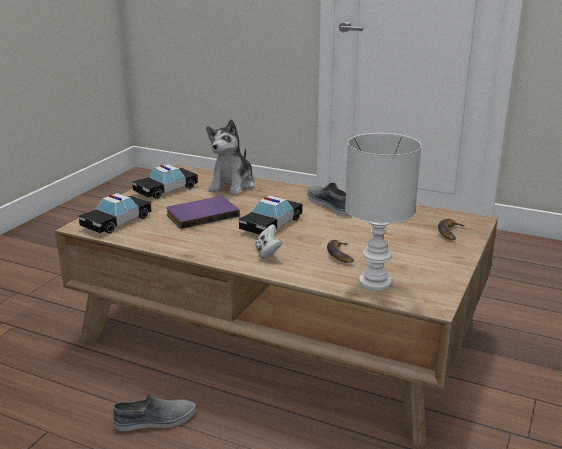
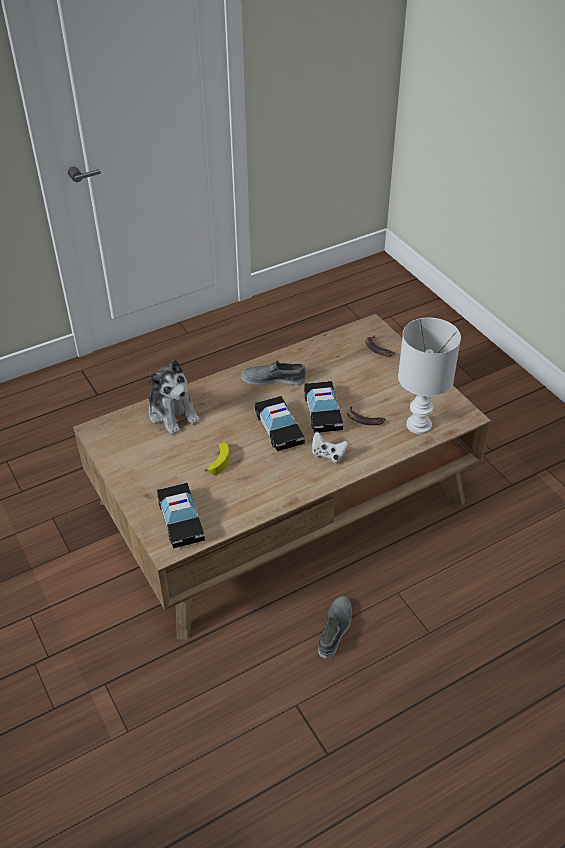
camera: 55 degrees left, 20 degrees up
toy car [132,164,198,199] -> toy car moved to [304,381,343,433]
purple book [166,196,240,229] -> banana [205,441,230,475]

